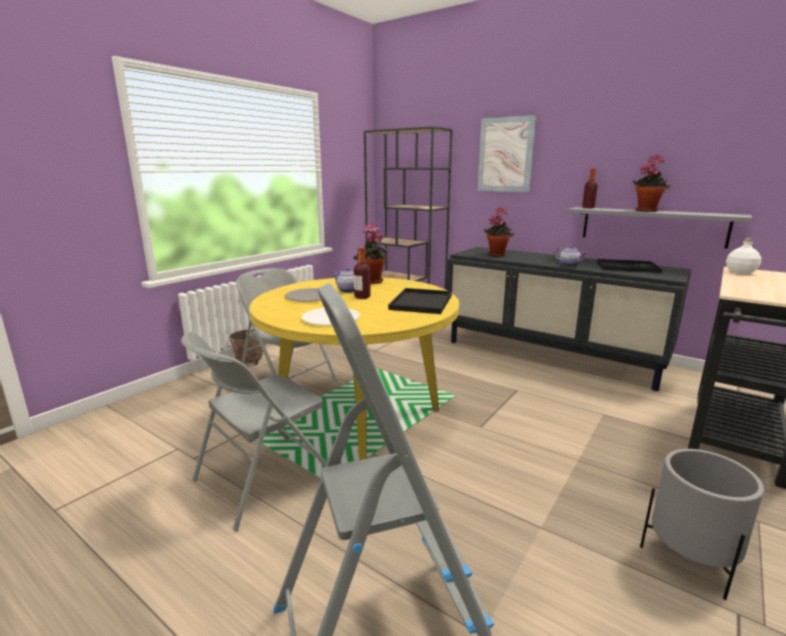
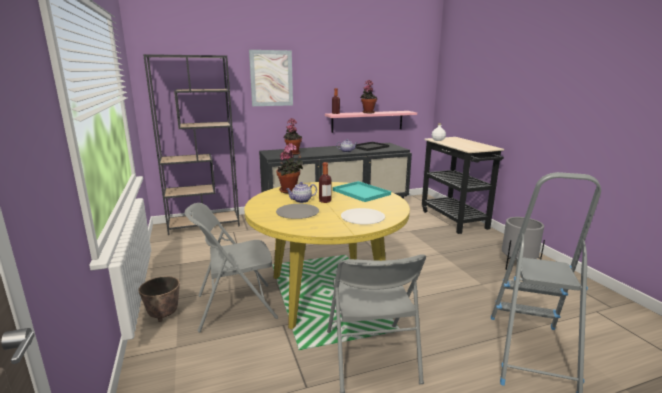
camera: 55 degrees left, 0 degrees up
black tray [388,288,452,314] -> turquoise tray [333,181,391,202]
grey shelf [567,207,752,249] -> pink shelf [325,111,417,133]

